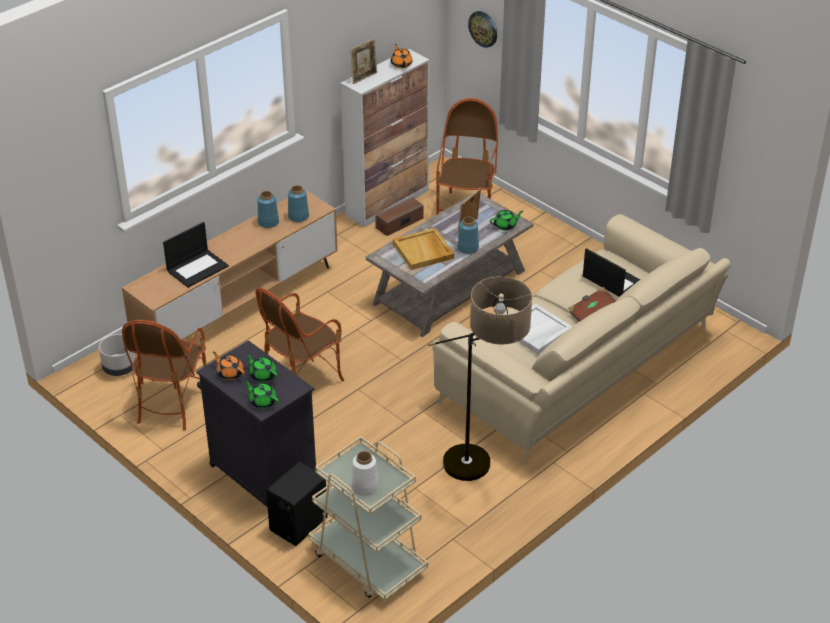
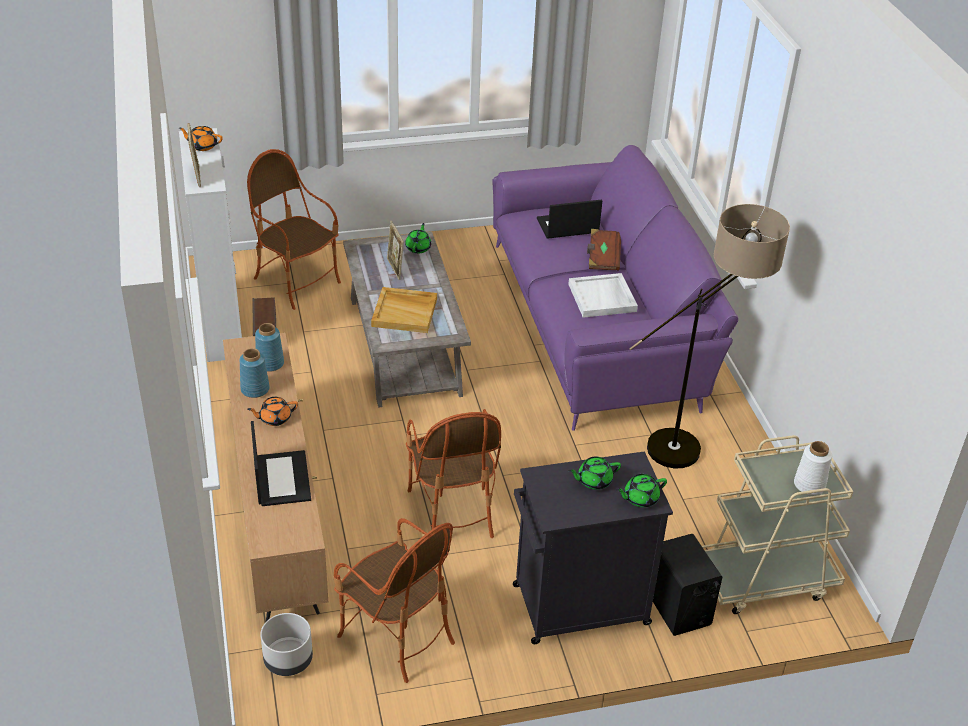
camera: 60 degrees left, 0 degrees up
orange teapot [213,352,245,380] -> orange teapot moved to [247,397,298,426]
beige sofa [433,214,731,464] -> purple sofa [492,145,738,431]
blue vase [457,217,479,254] -> none
wall clock [468,11,497,48] -> none

